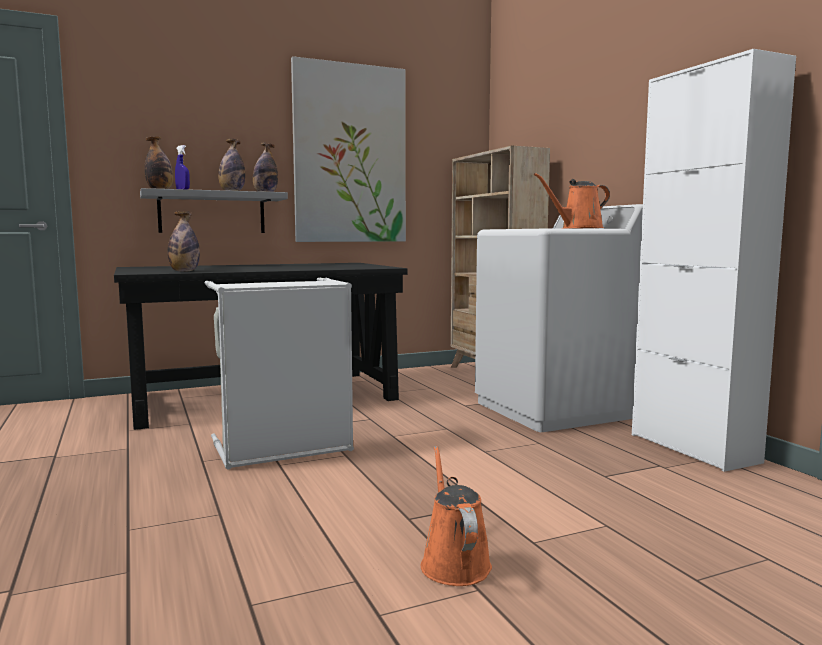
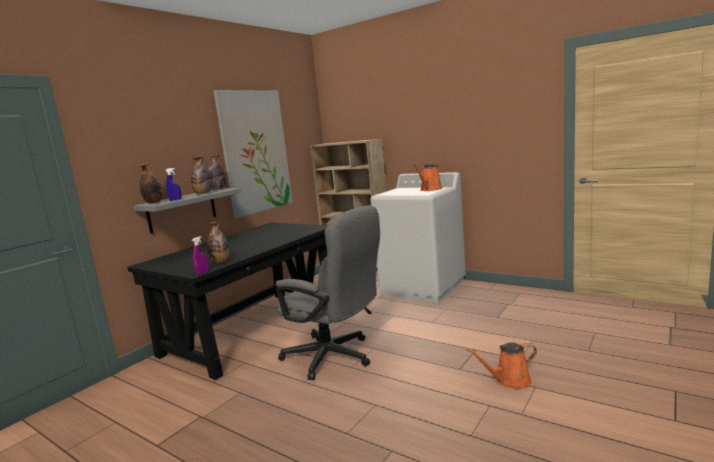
camera: 30 degrees left, 5 degrees up
grey laundry basket [204,278,354,469] -> grey office chair [276,205,380,380]
orange watering can [421,446,492,586] -> orange watering can turned 60 degrees counterclockwise [467,343,537,389]
white cabinet [632,49,796,472] -> none
none -> purple spray bottle [192,236,209,274]

